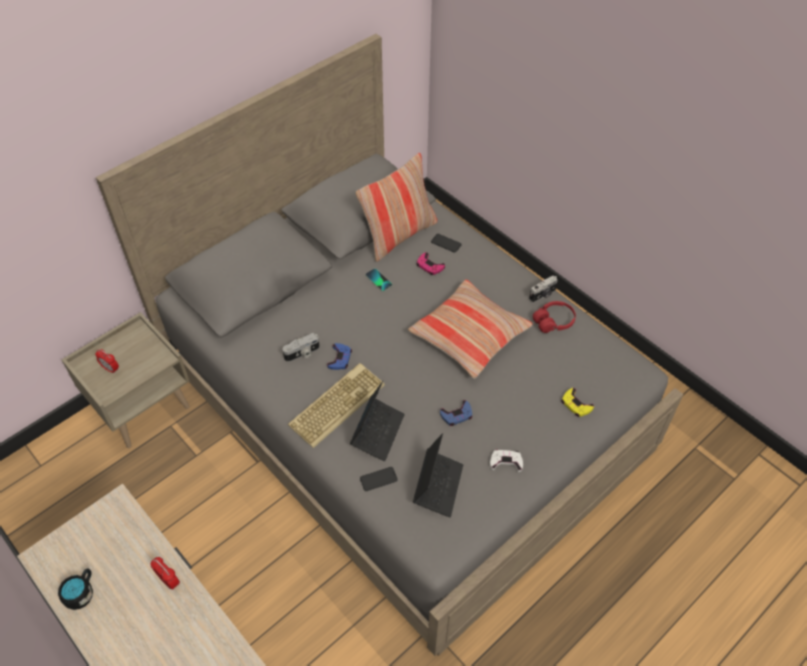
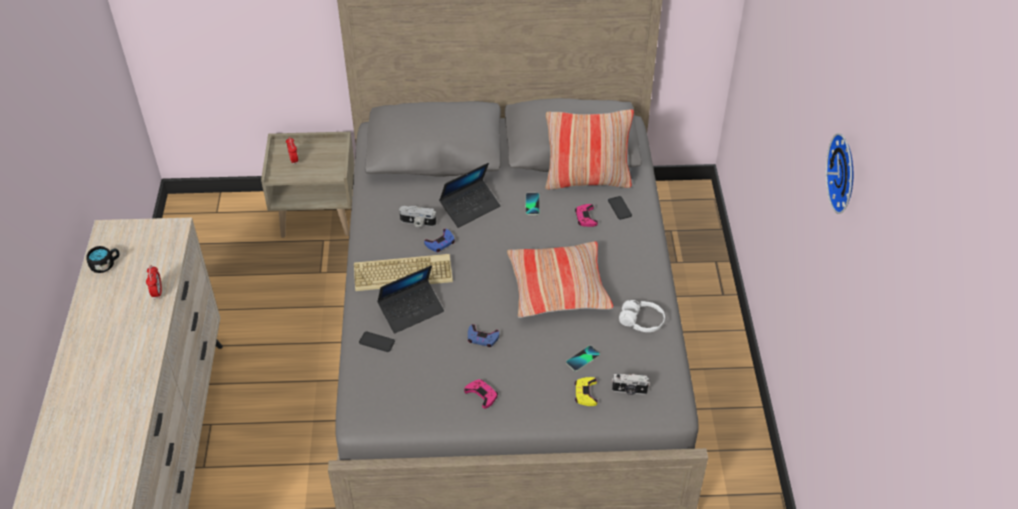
camera: 40 degrees right, 5 degrees down
laptop [413,433,463,517] -> laptop moved to [439,163,501,228]
white game controller [490,450,523,472] -> pink game controller [464,379,498,409]
camera [529,276,557,303] -> camera moved to [612,374,650,395]
red headphones [533,301,576,333] -> white headphones [619,300,665,332]
none -> phone [566,345,600,372]
none -> wall clock [826,133,853,214]

